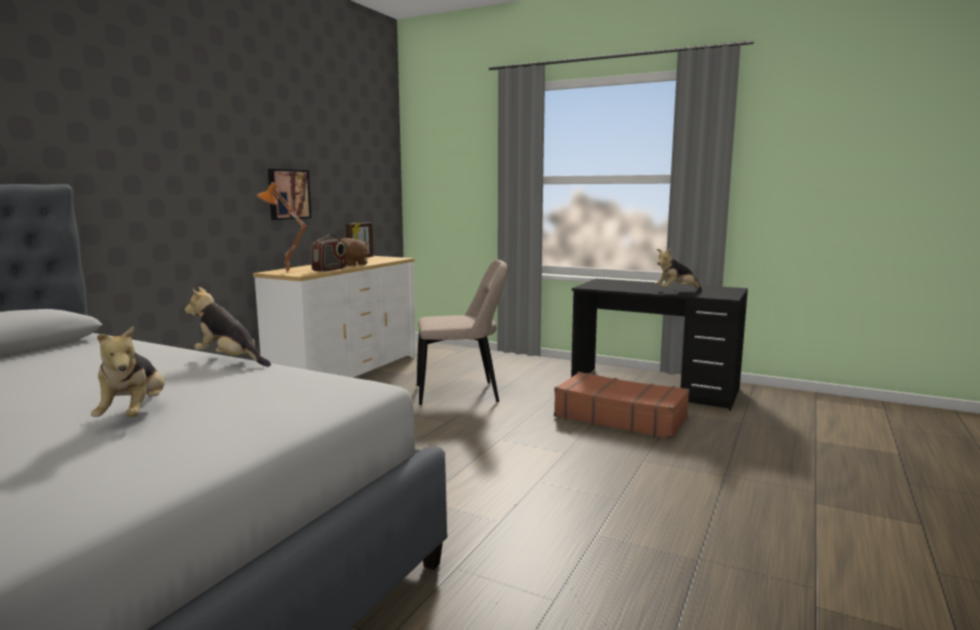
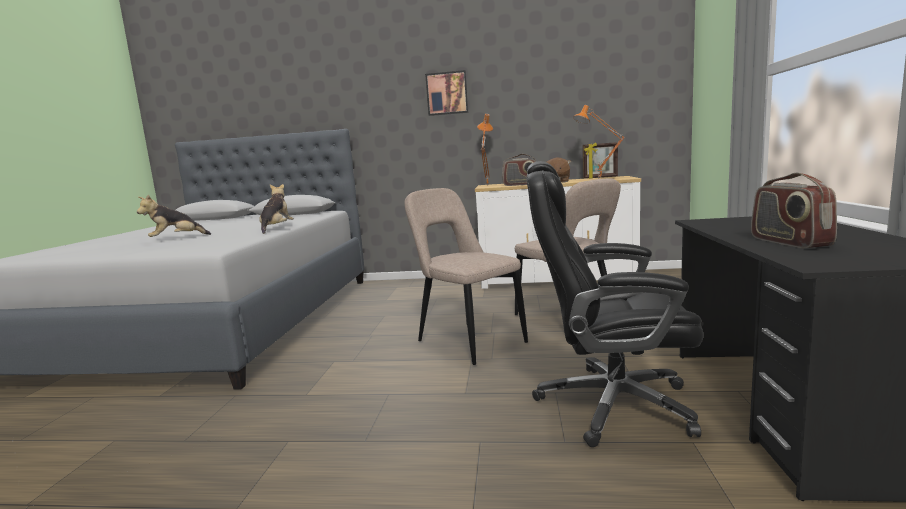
camera: 70 degrees right, 0 degrees up
picture [268,169,312,220] -> picture moved to [425,70,468,116]
brown suitcase [554,372,689,439] -> black office chair [527,161,704,447]
plush toy [655,248,701,290] -> radio [751,173,837,248]
none -> beige chair [405,188,528,365]
none -> orange table lamp [573,105,625,179]

